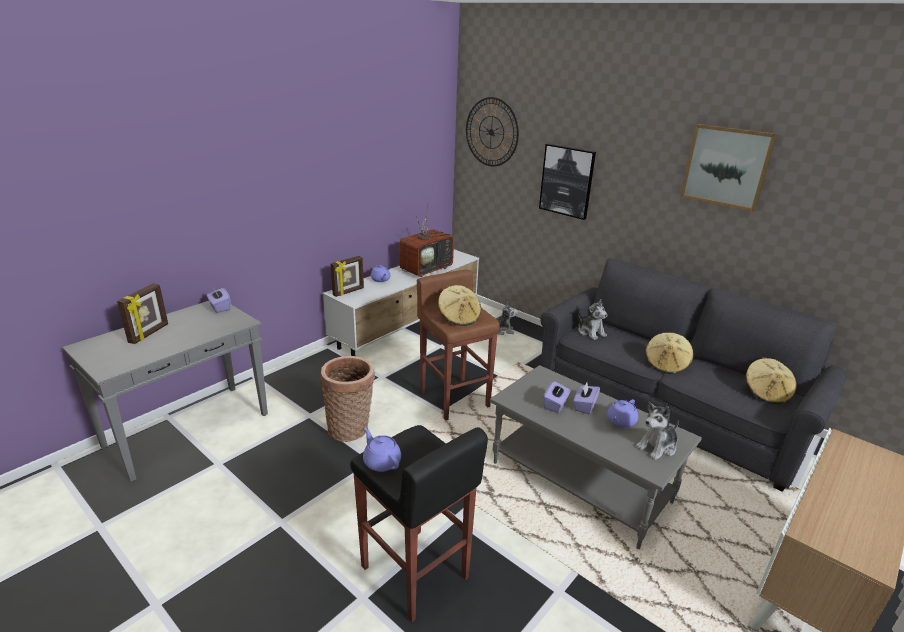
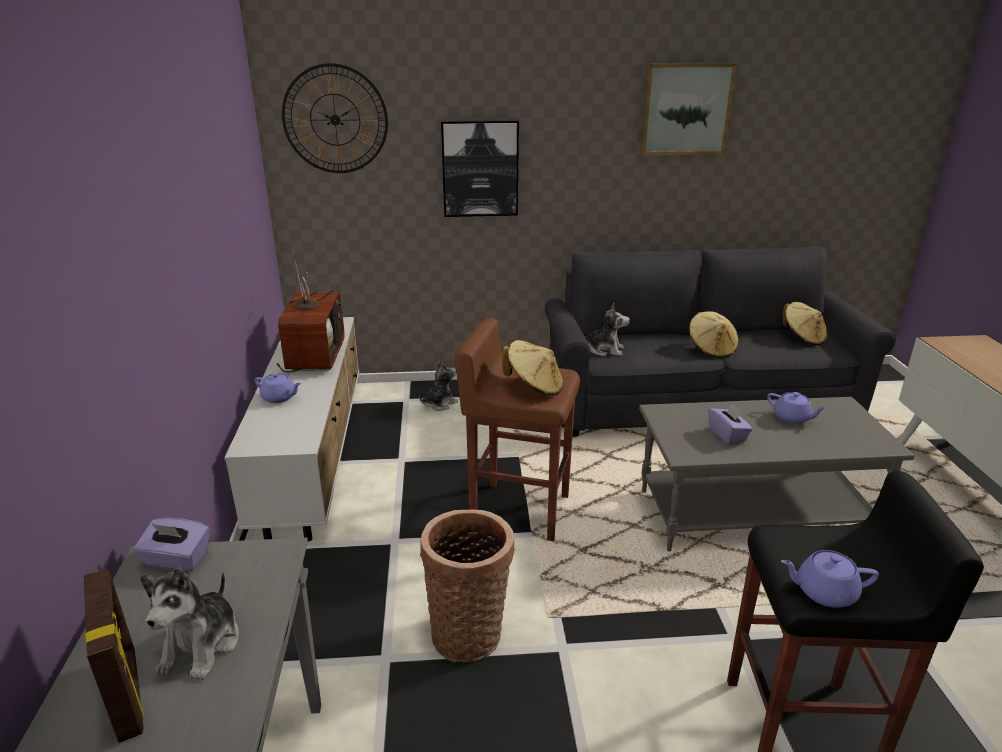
camera: 45 degrees left, 0 degrees up
picture frame [331,256,364,297] -> none
purple tissue box [573,383,600,414] -> none
purple teapot [607,399,638,428] -> purple teapot turned 45 degrees counterclockwise [767,392,827,424]
plush toy [636,402,679,460] -> plush toy moved to [140,568,239,680]

